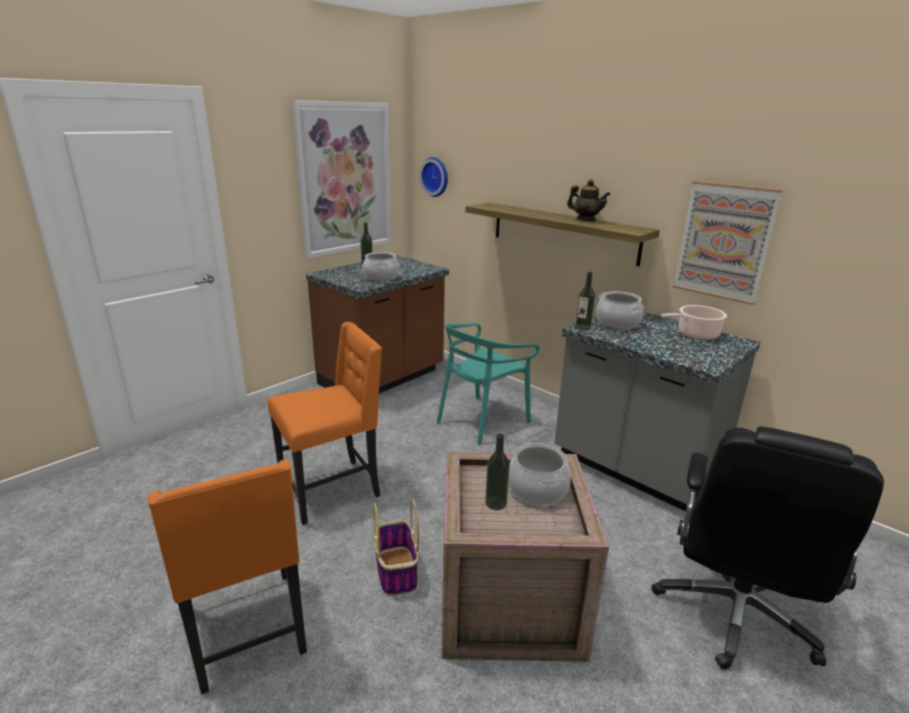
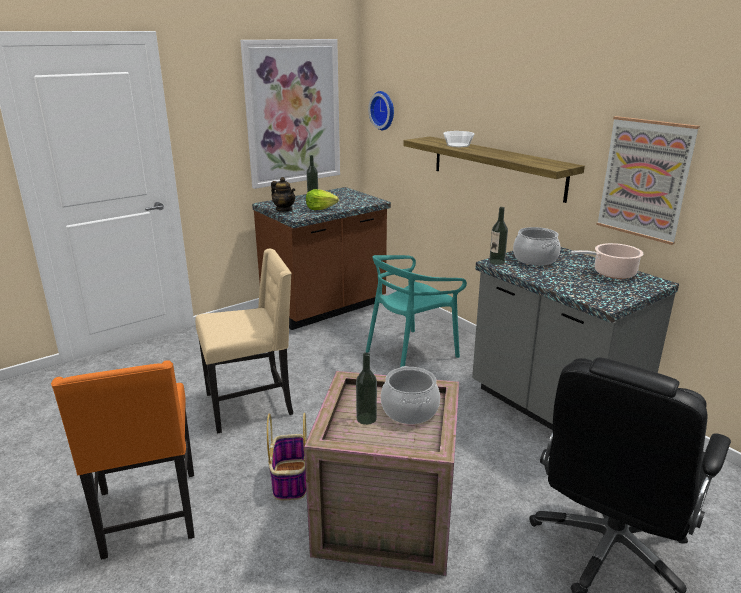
camera: 10 degrees right, 0 degrees up
orange chair [268,322,382,525] -> beige chair [195,249,293,433]
cooking pot [362,252,399,281] -> lettuce [306,189,339,210]
teapot [567,179,610,221] -> teapot moved to [271,177,295,212]
none -> bowl [443,131,474,147]

